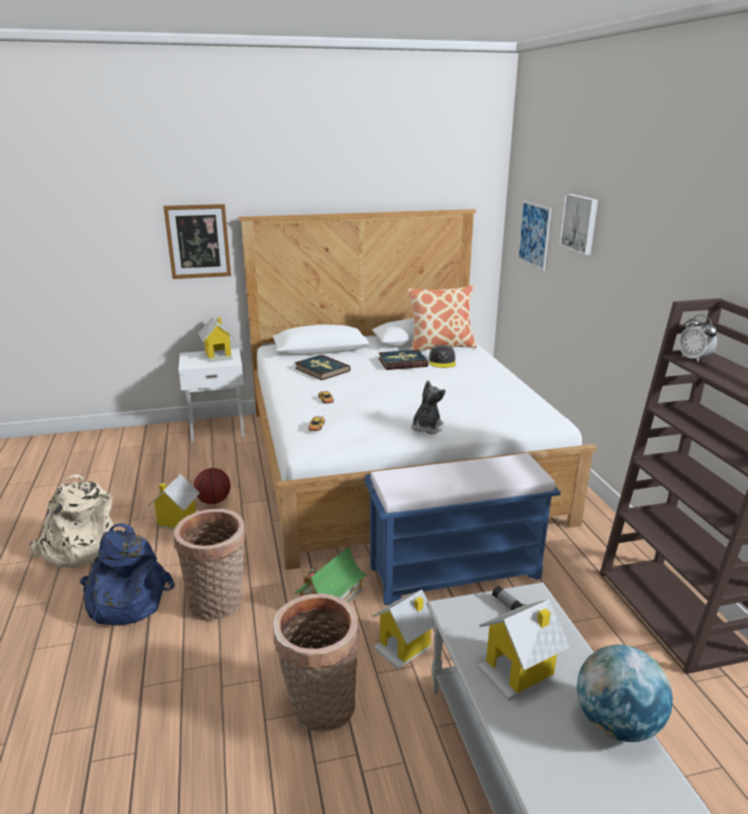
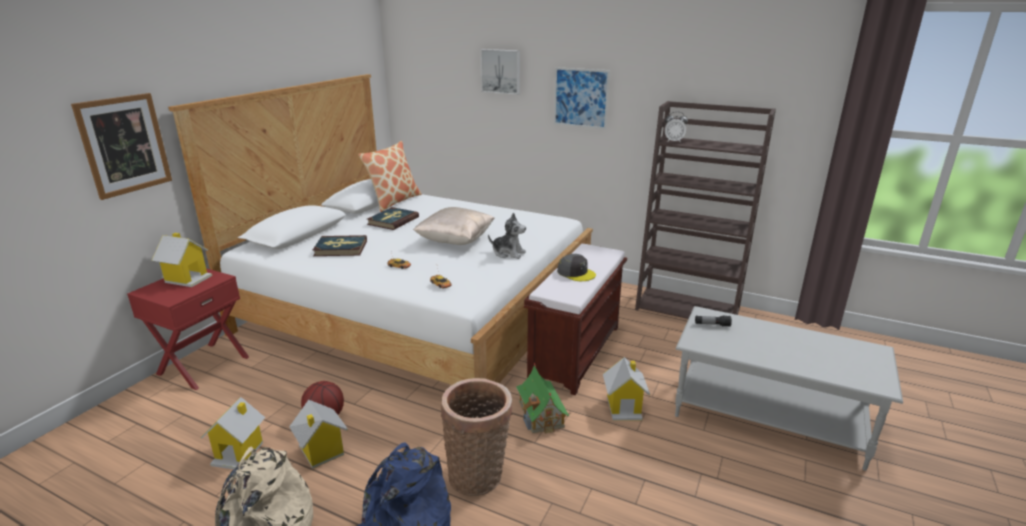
camera: 50 degrees left, 0 degrees up
white nightstand [178,348,245,442] -> red nightstand [127,268,249,390]
basket [273,593,359,731] -> none
blue bench [365,453,561,605] -> brown bench [524,244,627,395]
plush toy [411,380,446,434] -> plush toy turned 135 degrees clockwise [488,213,526,259]
grey cap [429,345,456,368] -> grey cap moved to [557,254,596,281]
toy house [478,599,570,701] -> toy house moved to [200,397,266,469]
picture [517,201,551,271] -> picture moved to [554,67,610,129]
globe [577,645,673,742] -> none
none -> beige pillow [413,207,494,245]

